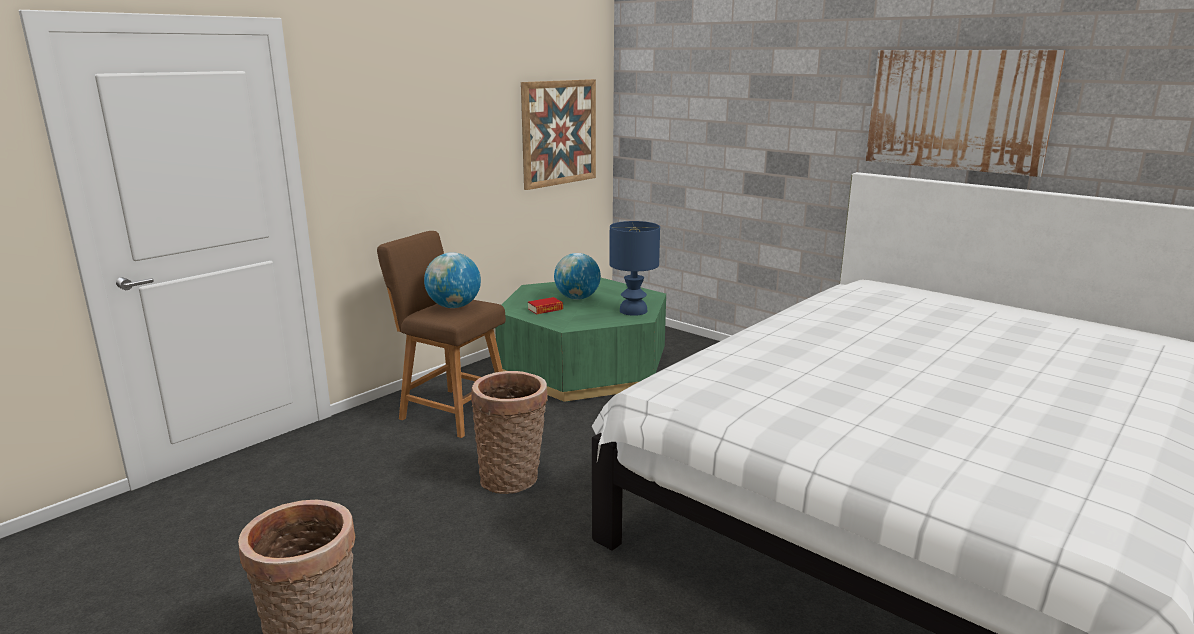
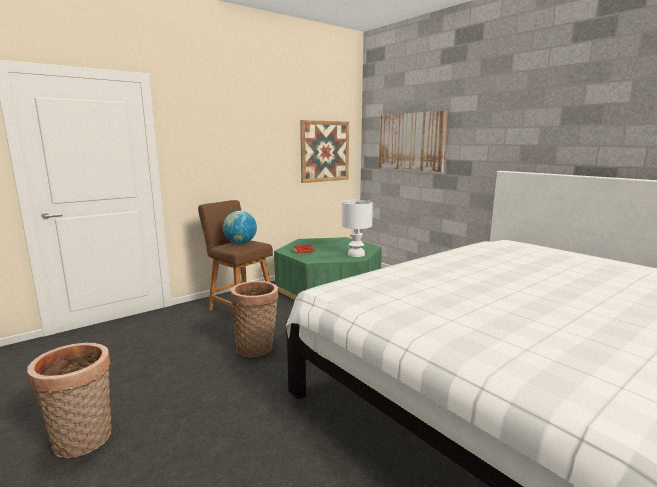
camera: 10 degrees right, 5 degrees down
globe [554,253,601,300] -> none
blue table lamp [609,221,660,316] -> white table lamp [342,200,373,257]
picture [866,50,1066,177] -> picture moved to [379,111,448,172]

